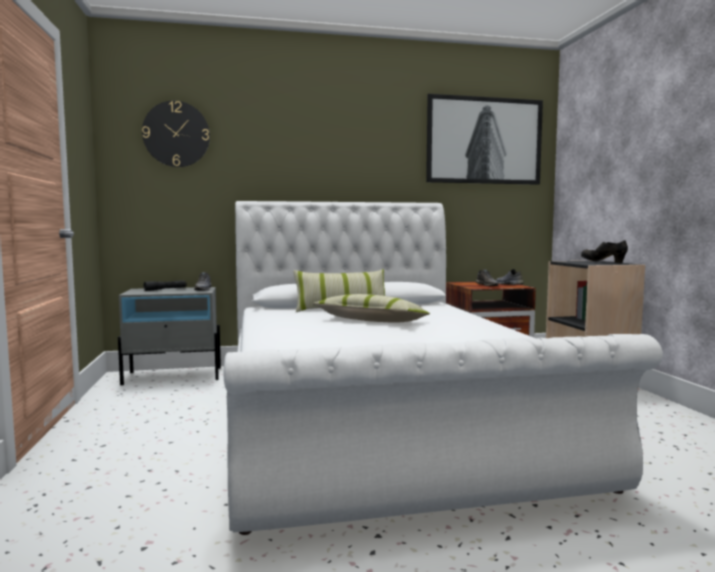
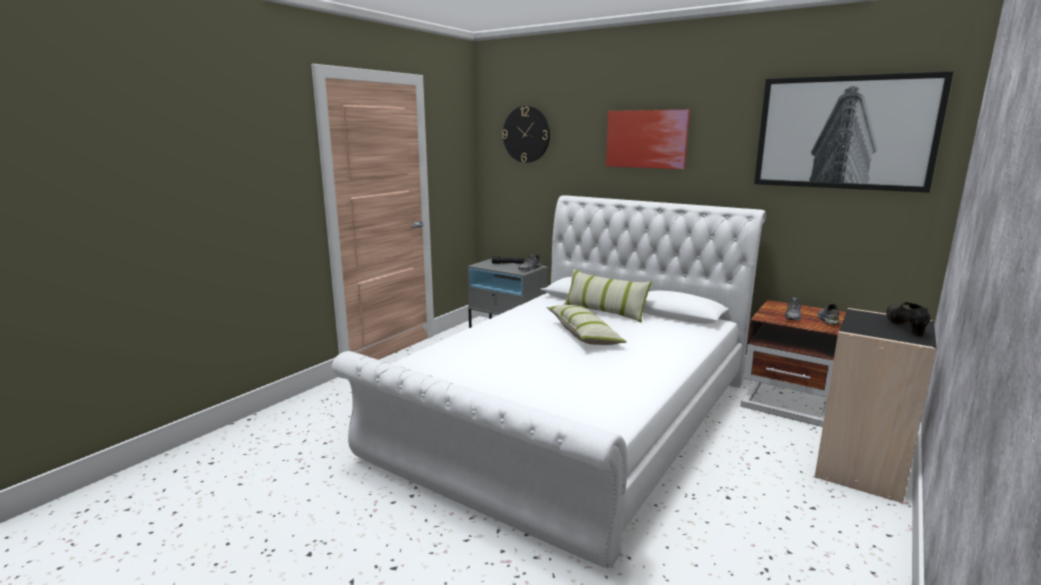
camera: 45 degrees right, 10 degrees up
none -> picture [606,110,690,169]

